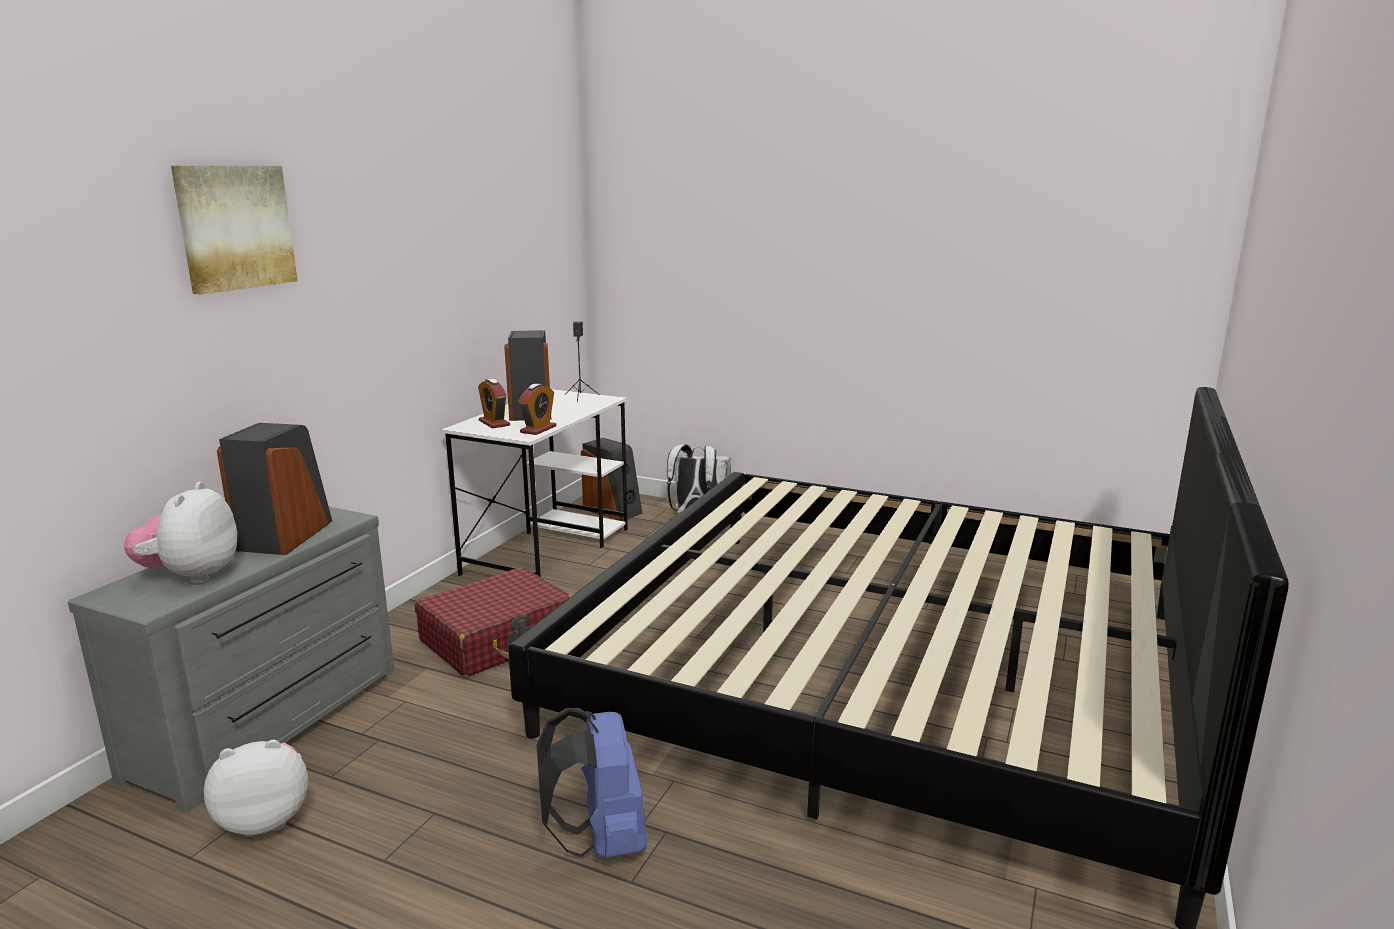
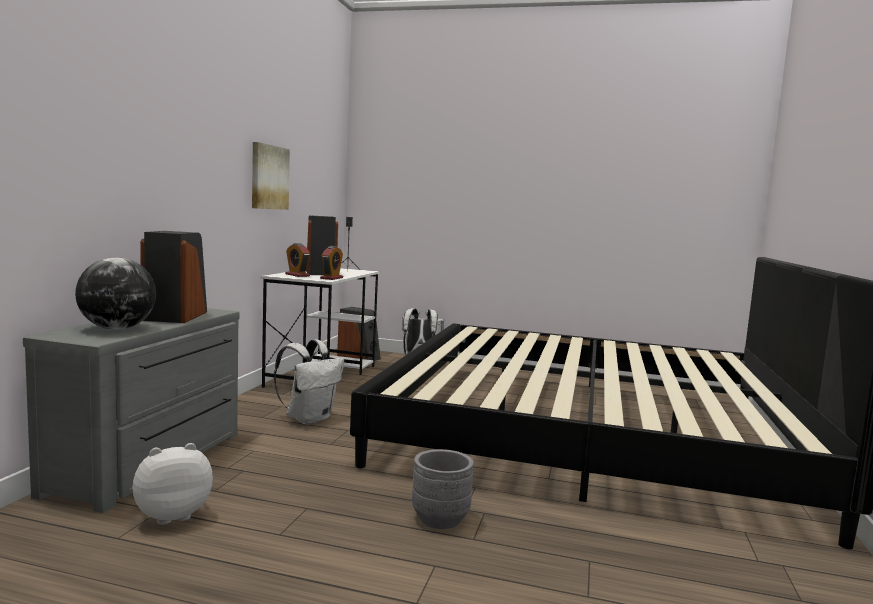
camera: 10 degrees left, 10 degrees down
plush toy [124,482,237,584] -> globe [75,258,156,330]
picture [171,166,298,295] -> picture moved to [252,142,290,210]
red suitcase [415,567,572,677] -> white backpack [274,339,344,425]
blue backpack [536,708,647,858] -> grey planter [412,449,474,529]

